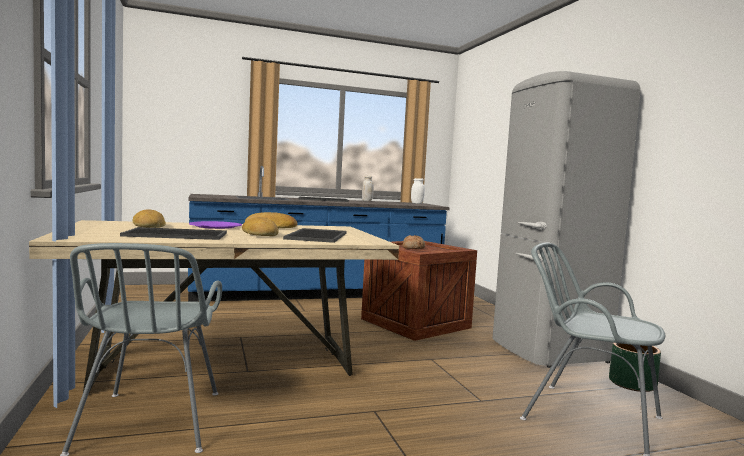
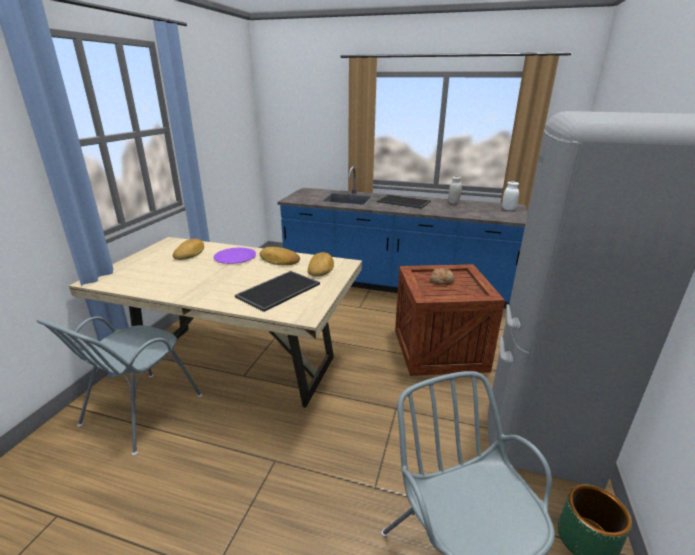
camera: 35 degrees right, 20 degrees up
tray [120,227,227,240] -> none
bread [242,217,279,236] -> bread moved to [308,252,334,277]

